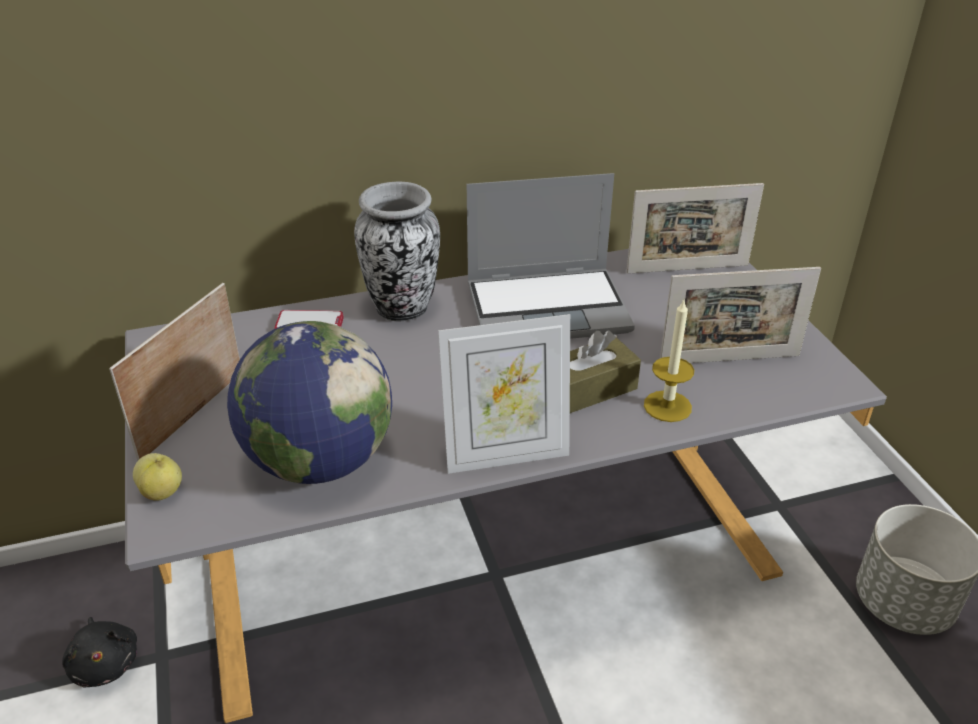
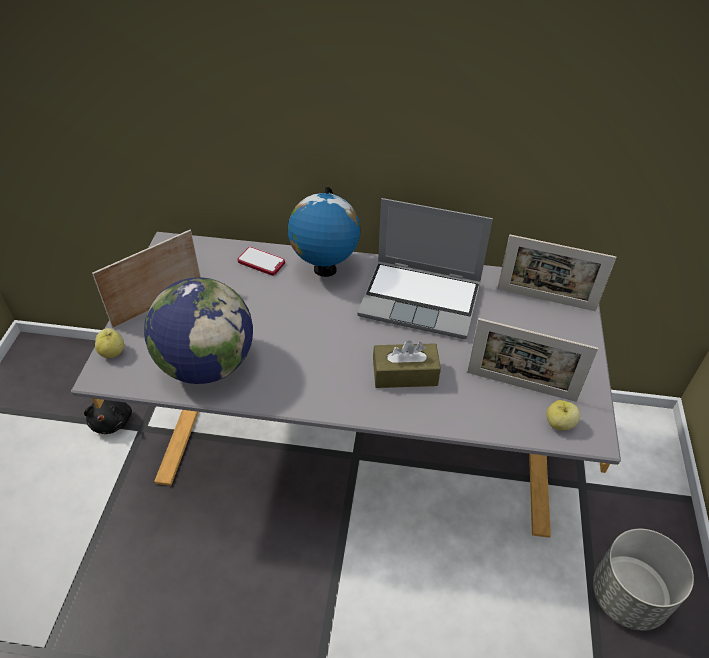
camera: 25 degrees right, 10 degrees up
vase [354,182,440,321] -> globe [288,187,360,277]
picture frame [438,314,570,474] -> none
candle [644,298,694,422] -> none
none -> apple [547,400,580,430]

